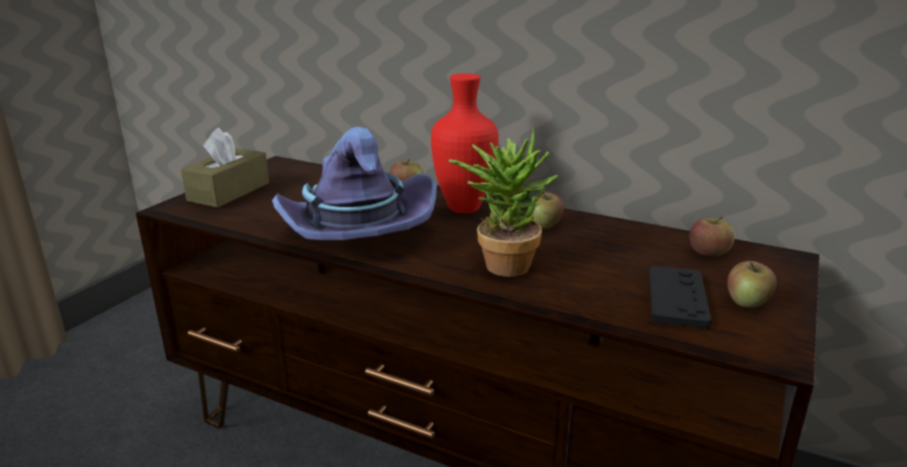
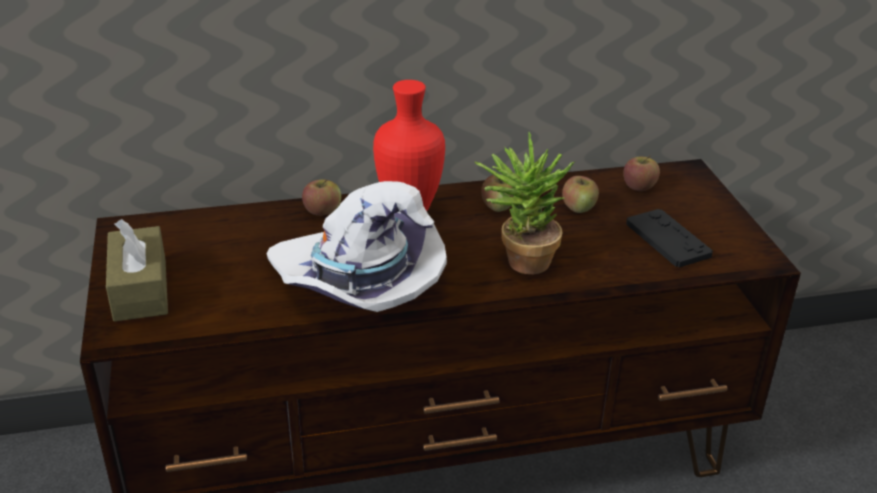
camera: 40 degrees left, 10 degrees up
purple hat [272,127,437,240] -> white hat [267,181,447,312]
apple [727,261,777,308] -> apple moved to [562,176,599,213]

